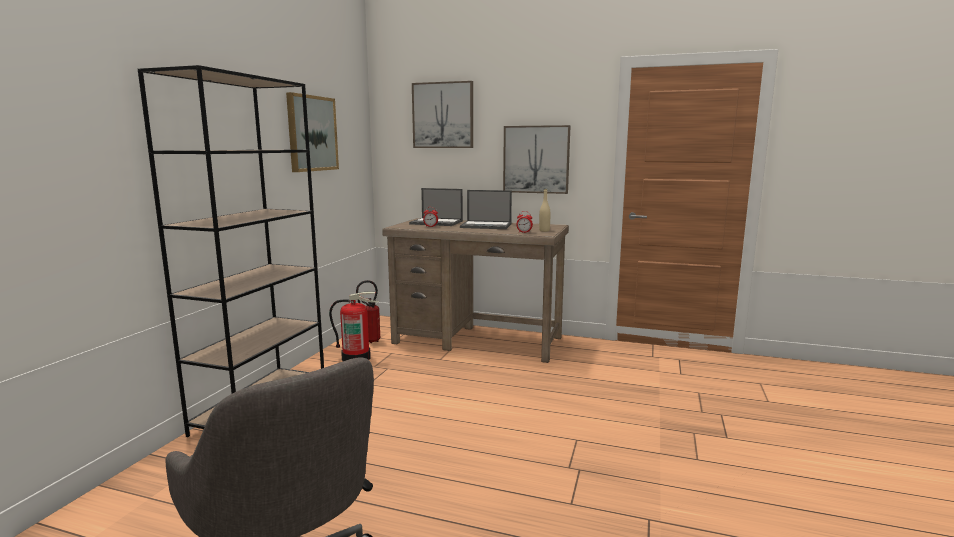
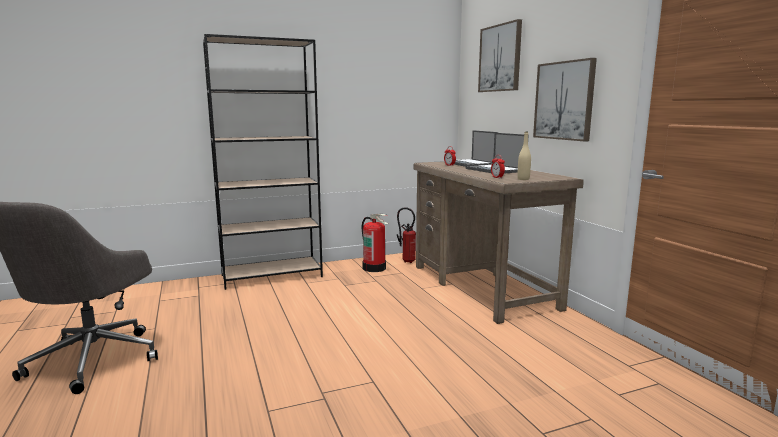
camera: 50 degrees right, 0 degrees up
picture [286,92,339,172] -> none

